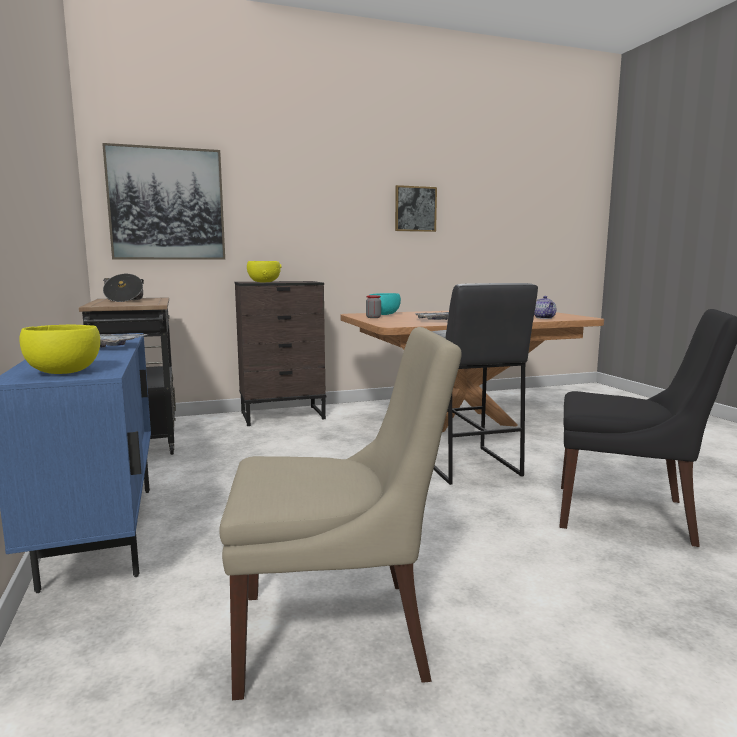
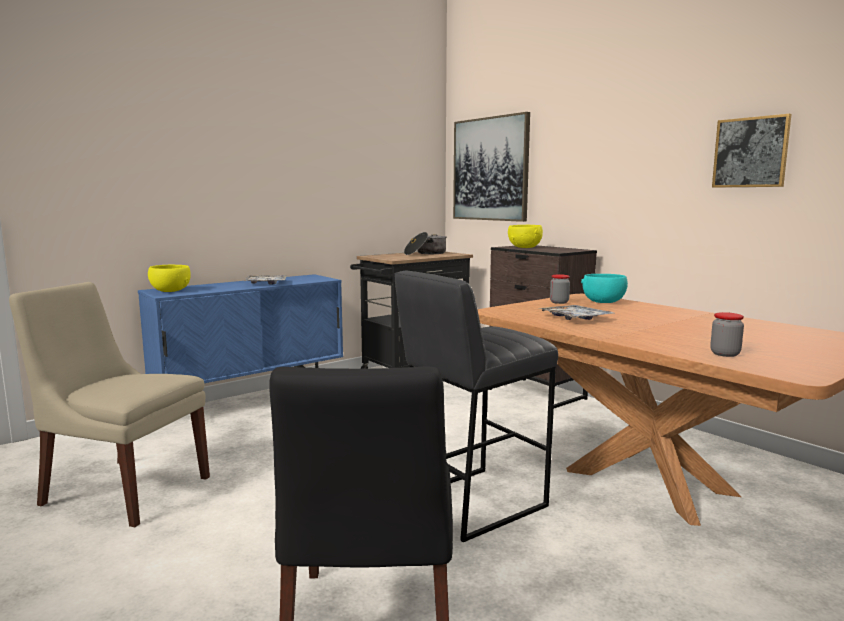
camera: 70 degrees right, 0 degrees up
beige chair [219,327,462,700] -> beige chair turned 135 degrees clockwise [9,282,210,528]
teapot [534,296,556,319] -> jar [710,312,744,357]

